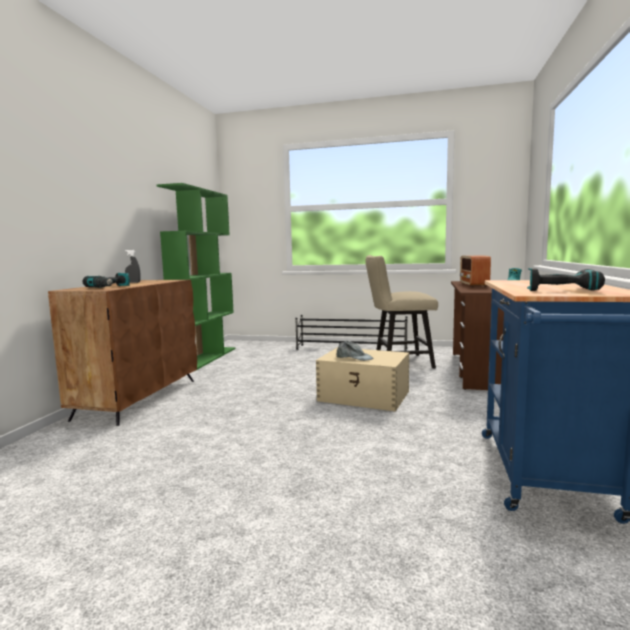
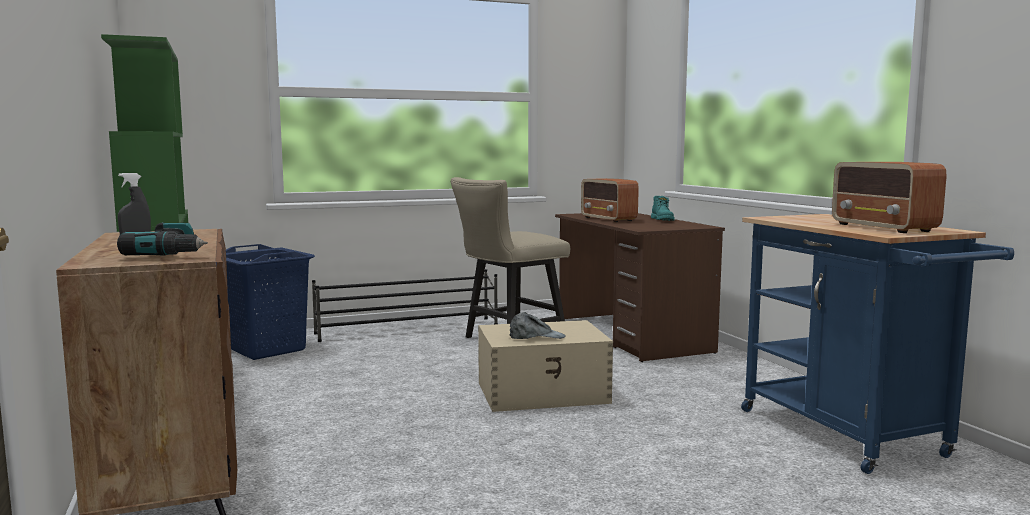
camera: 35 degrees left, 0 degrees up
power drill [527,268,605,291] -> radio [832,162,947,233]
none -> blue laundry basket [226,244,315,360]

